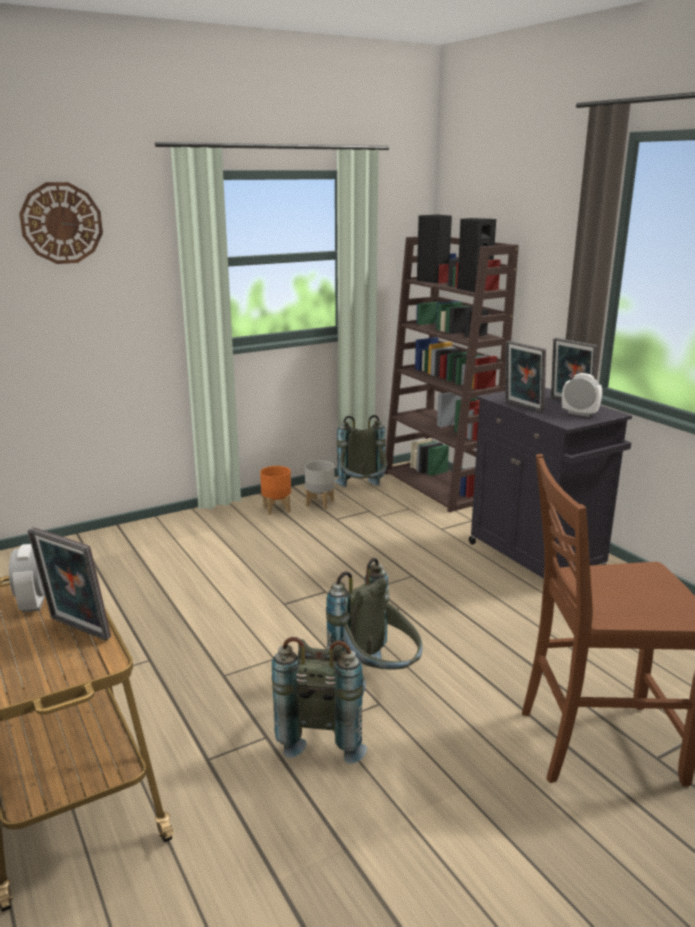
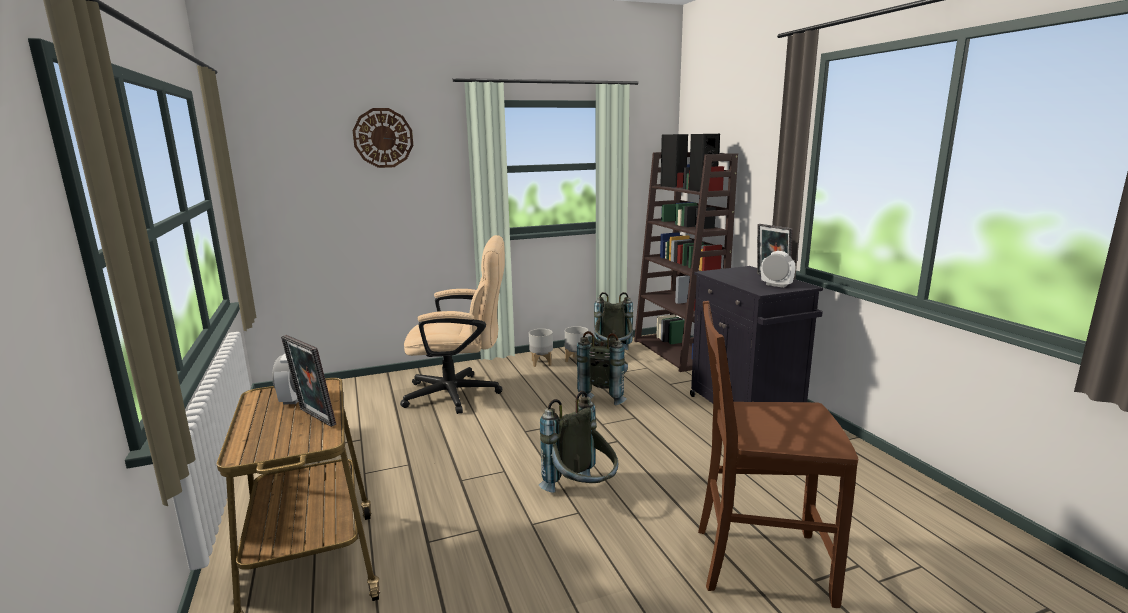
camera: 10 degrees right, 5 degrees down
orange planter [260,466,291,515] -> grey planter [529,329,553,367]
grey backpack [272,637,367,764] -> grey backpack moved to [577,331,628,405]
picture frame [505,341,546,412] -> none
none -> beige office chair [400,235,505,414]

